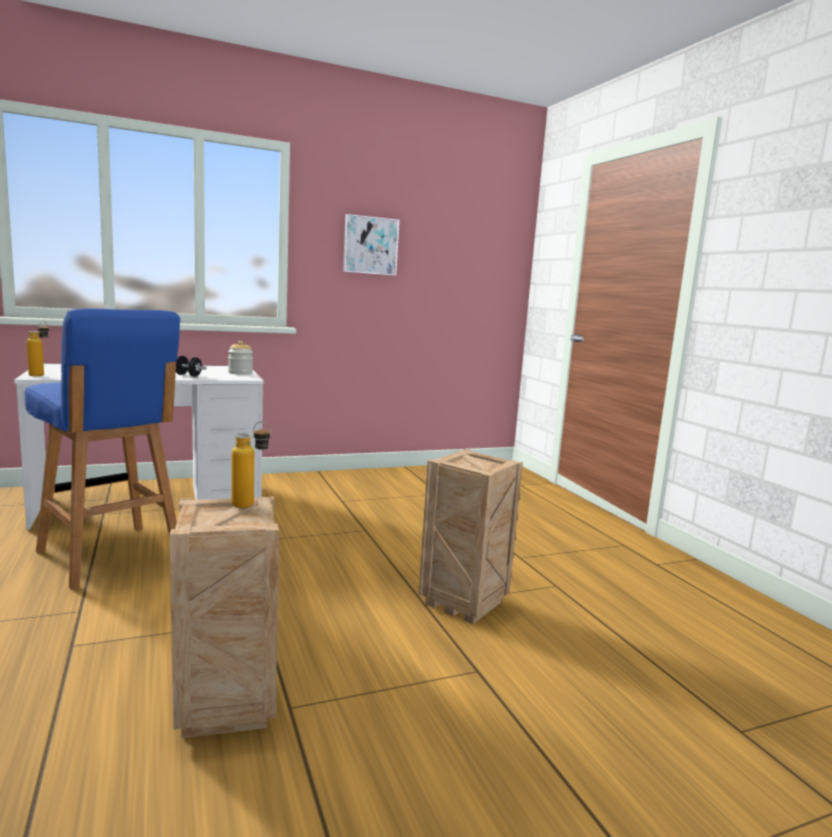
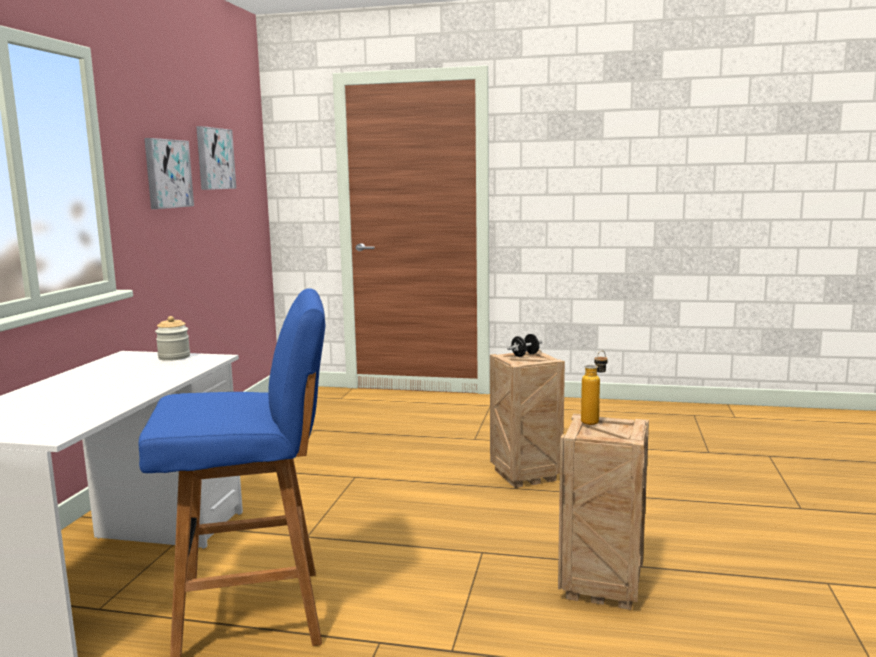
camera: 55 degrees left, 0 degrees up
bottle [27,321,49,376] -> none
black dumbbell [176,356,207,377] -> black dumbbell moved to [507,334,542,357]
none -> picture [196,126,236,190]

